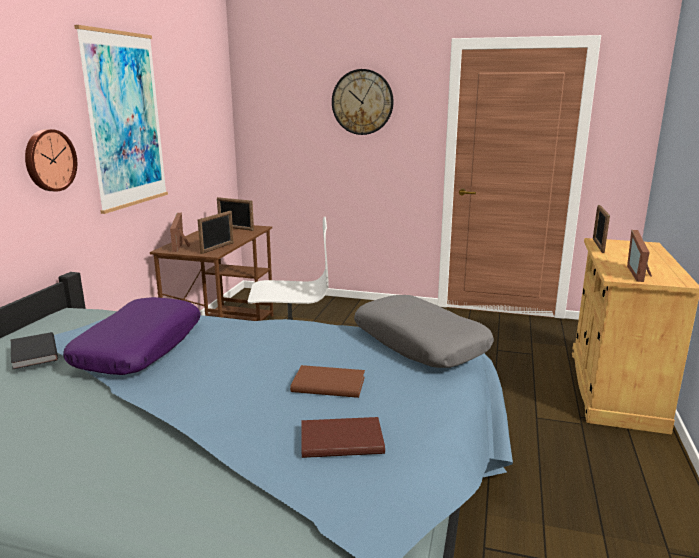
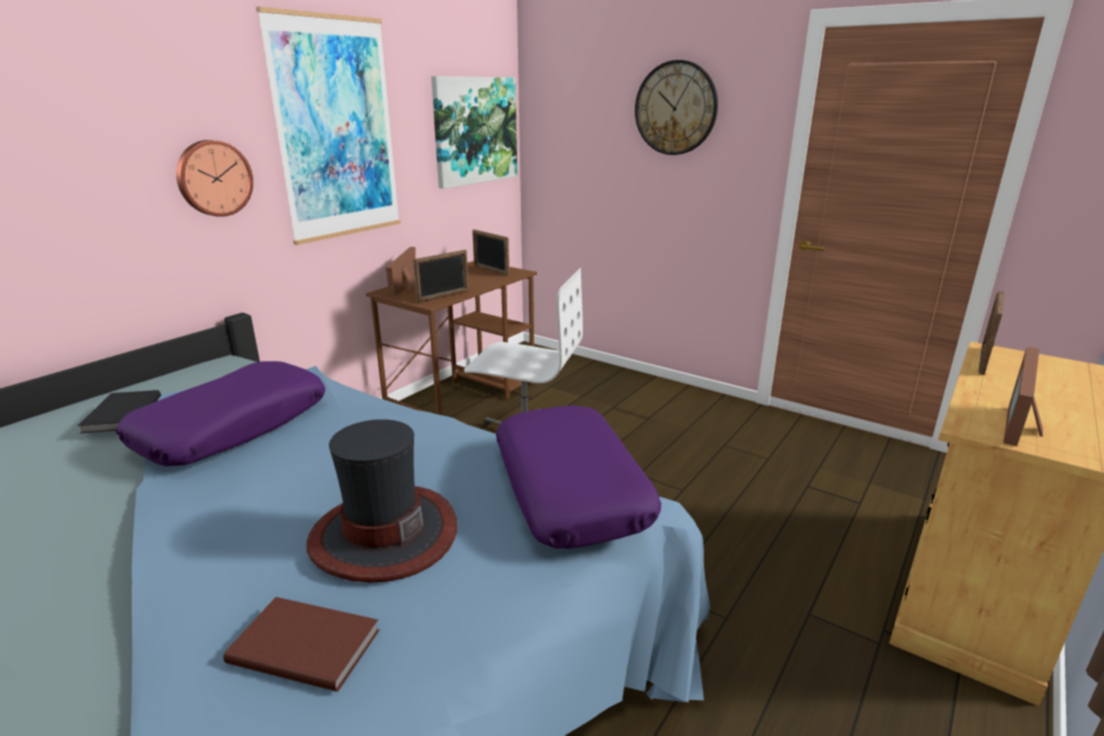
camera: 20 degrees right, 5 degrees up
brown book [290,365,365,398] -> hat [306,419,457,583]
grey pillow [354,295,494,368] -> purple pillow [496,405,661,549]
none -> picture [431,76,517,189]

